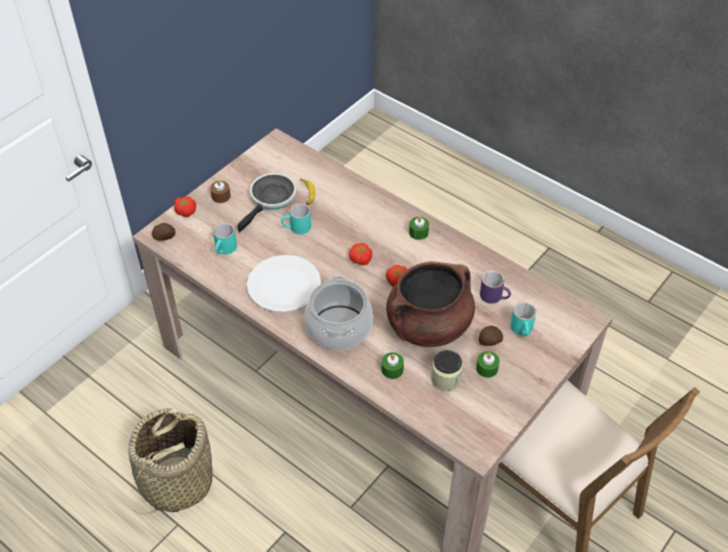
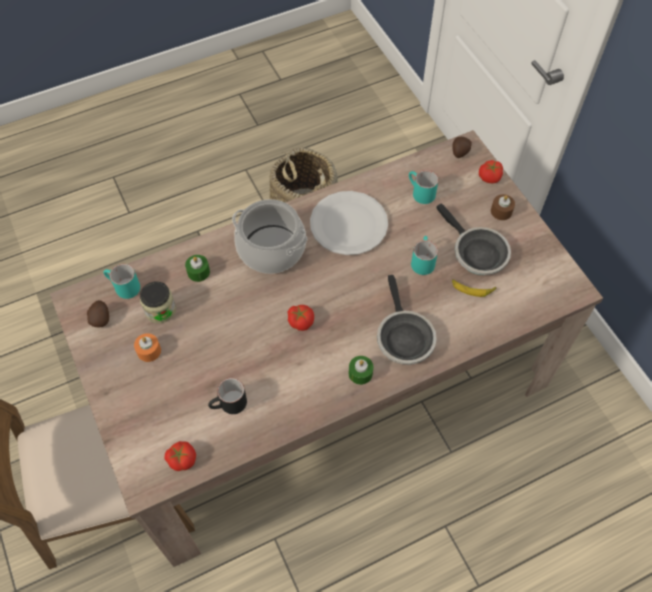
camera: 115 degrees right, 10 degrees up
tomato [349,243,372,265] -> tomato moved to [165,441,196,471]
brown cooking pot [386,261,475,347] -> none
green candle [476,351,500,378] -> orange candle [134,333,161,362]
potato [479,326,503,346] -> potato moved to [87,300,109,328]
purple mug [480,271,511,304] -> black mug [208,378,247,414]
turquoise mug [510,302,536,336] -> turquoise mug moved to [103,264,140,299]
none -> frying pan [377,275,437,365]

